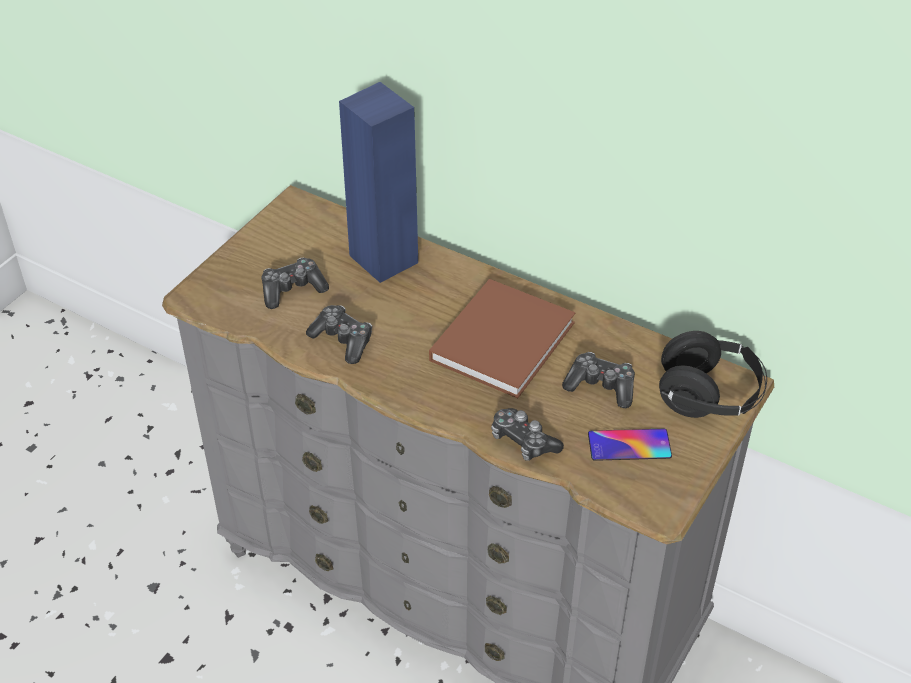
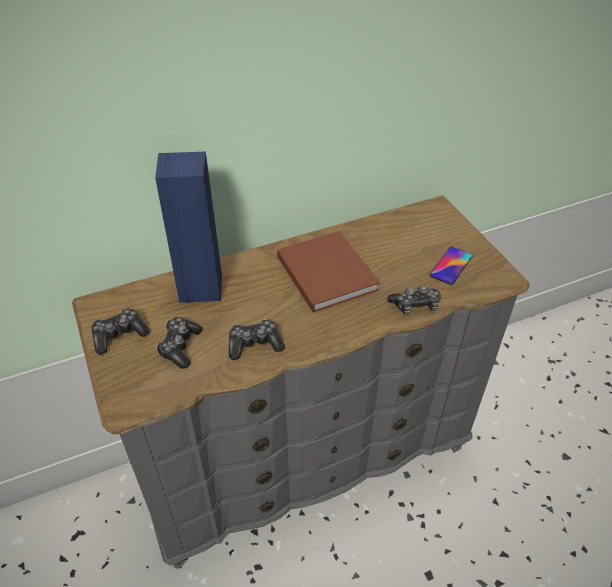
camera: 55 degrees left, 0 degrees up
game controller [562,352,635,408] -> game controller moved to [91,308,150,354]
black headphones [659,331,767,418] -> none

